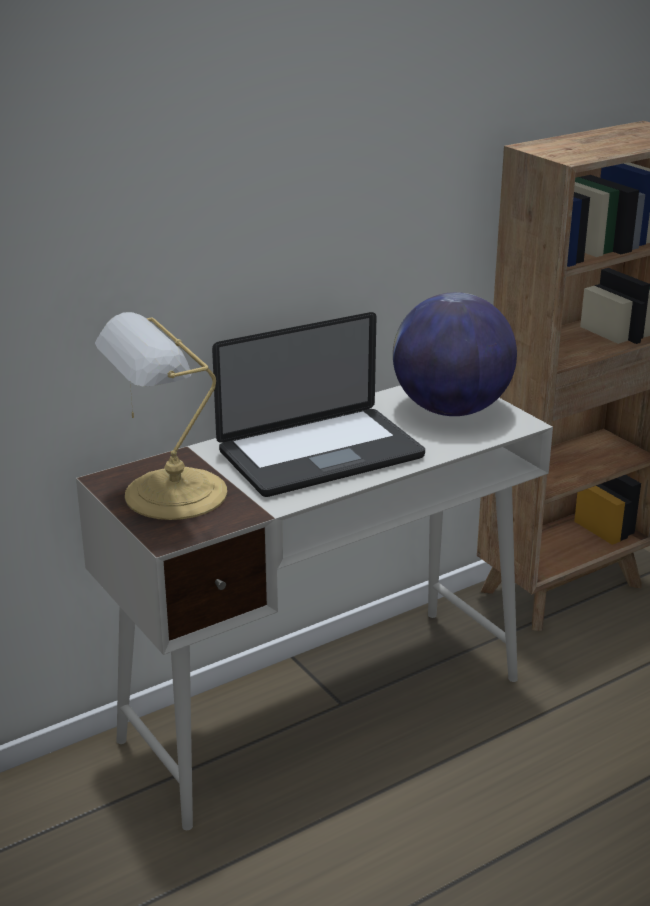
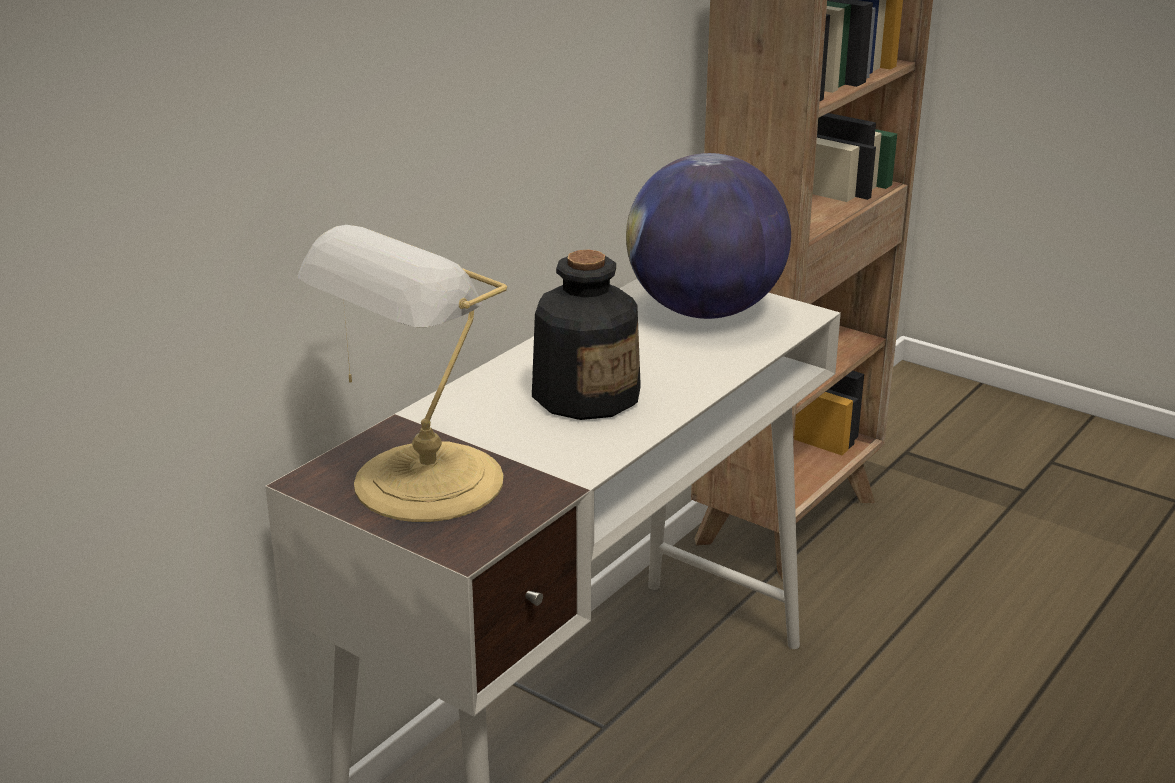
camera: 20 degrees left, 0 degrees up
laptop [212,312,425,497] -> bottle [532,249,641,420]

